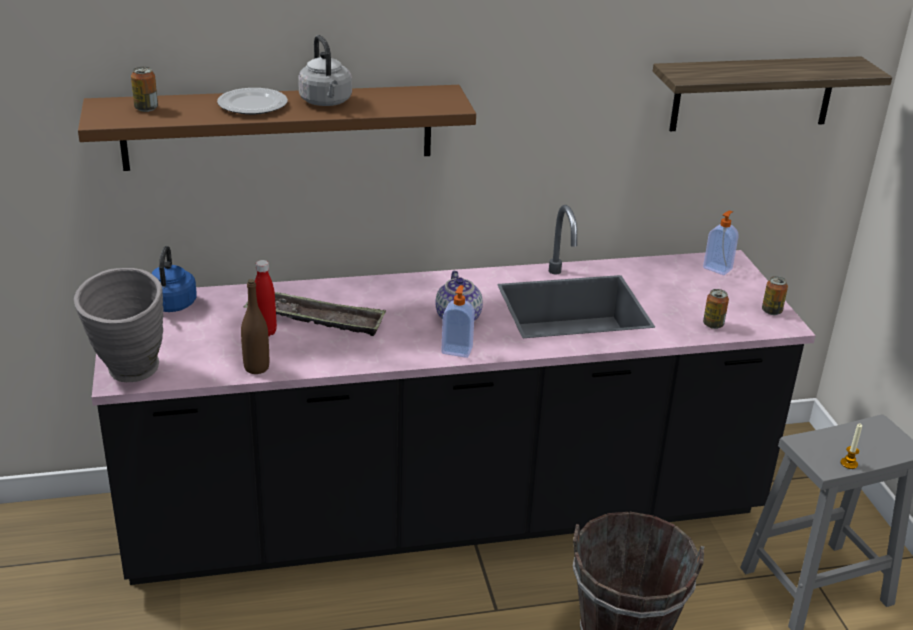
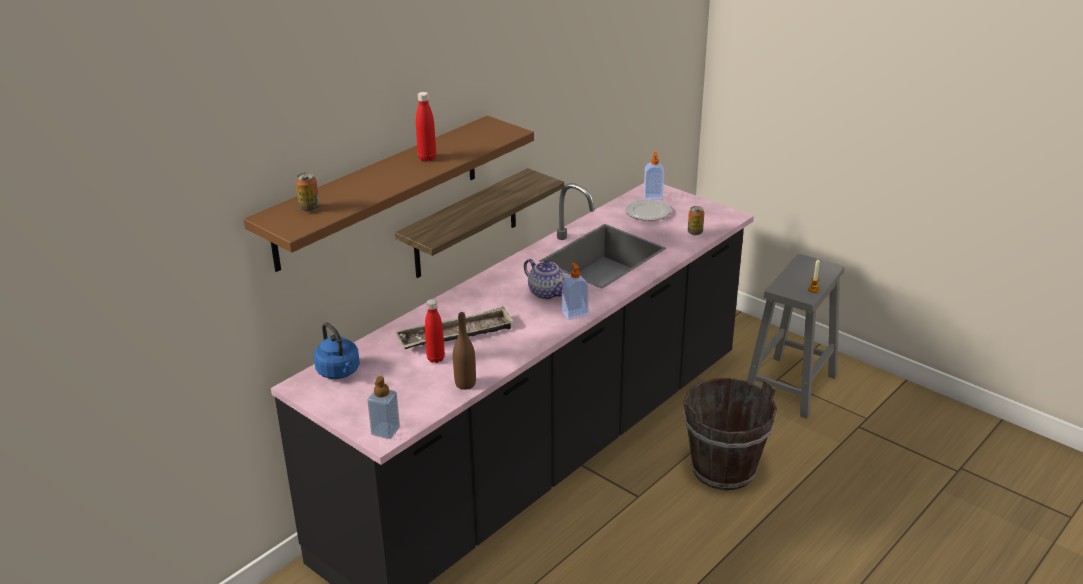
camera: 35 degrees left, 0 degrees up
grey vase [74,268,163,382] -> soap dispenser [367,376,400,439]
plate [217,88,288,115] -> plate moved to [625,199,671,221]
grey kettle [298,35,352,106] -> red bottle [416,92,436,161]
shelf [653,56,892,131] -> shelf moved to [395,168,564,278]
can [762,276,788,315] -> none

